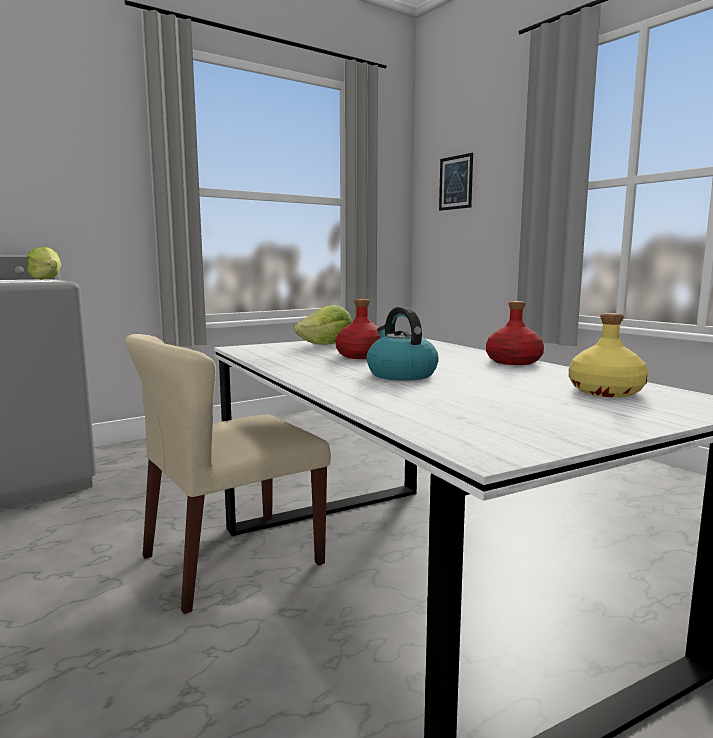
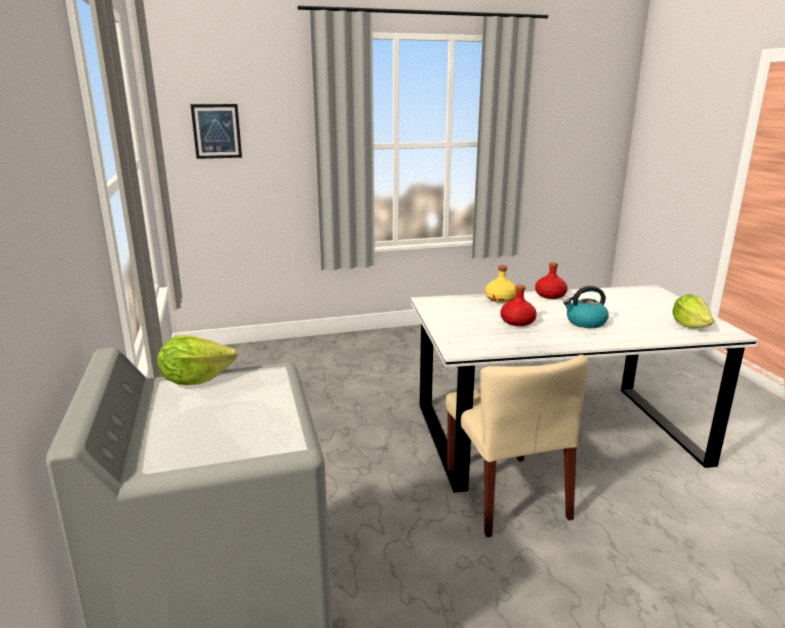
camera: 70 degrees left, 10 degrees up
lettuce [294,305,352,345] -> lettuce moved to [672,294,714,328]
yellow bottle [569,313,648,397] -> yellow bottle moved to [485,265,516,303]

